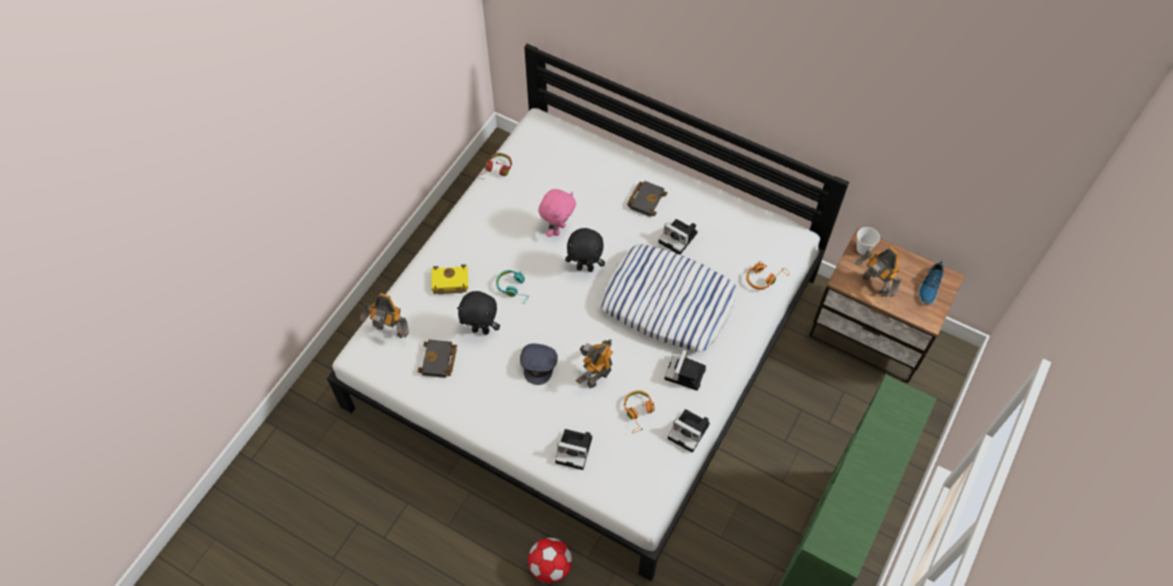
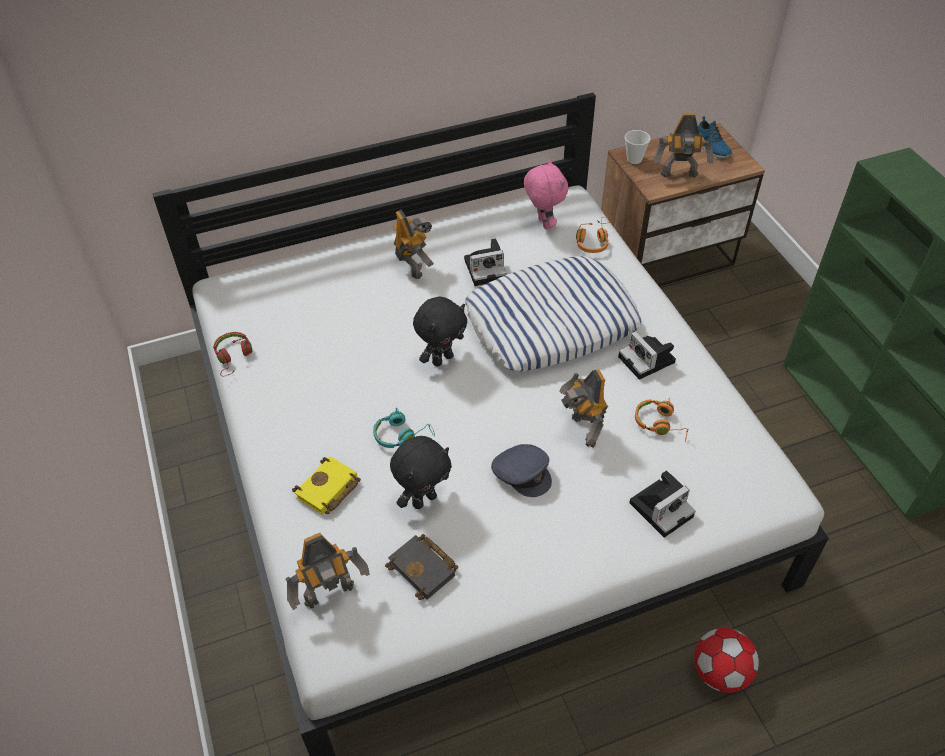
camera: 50 degrees left, 10 degrees down
pink plush toy [538,189,576,237] -> pink plush toy moved to [524,159,568,230]
black book [627,181,667,217] -> toy robot [393,210,434,279]
camera [668,409,710,453] -> none

